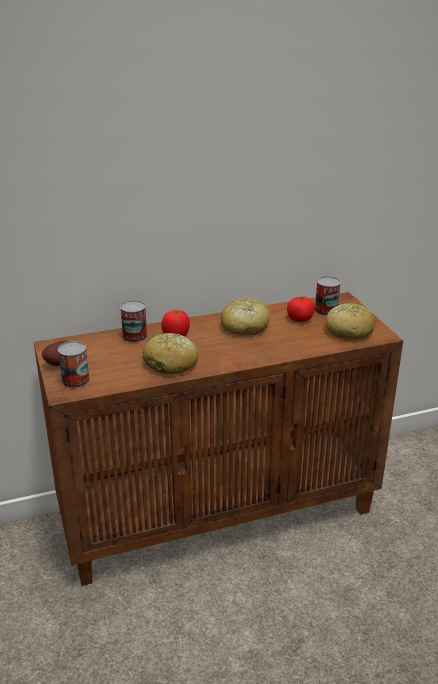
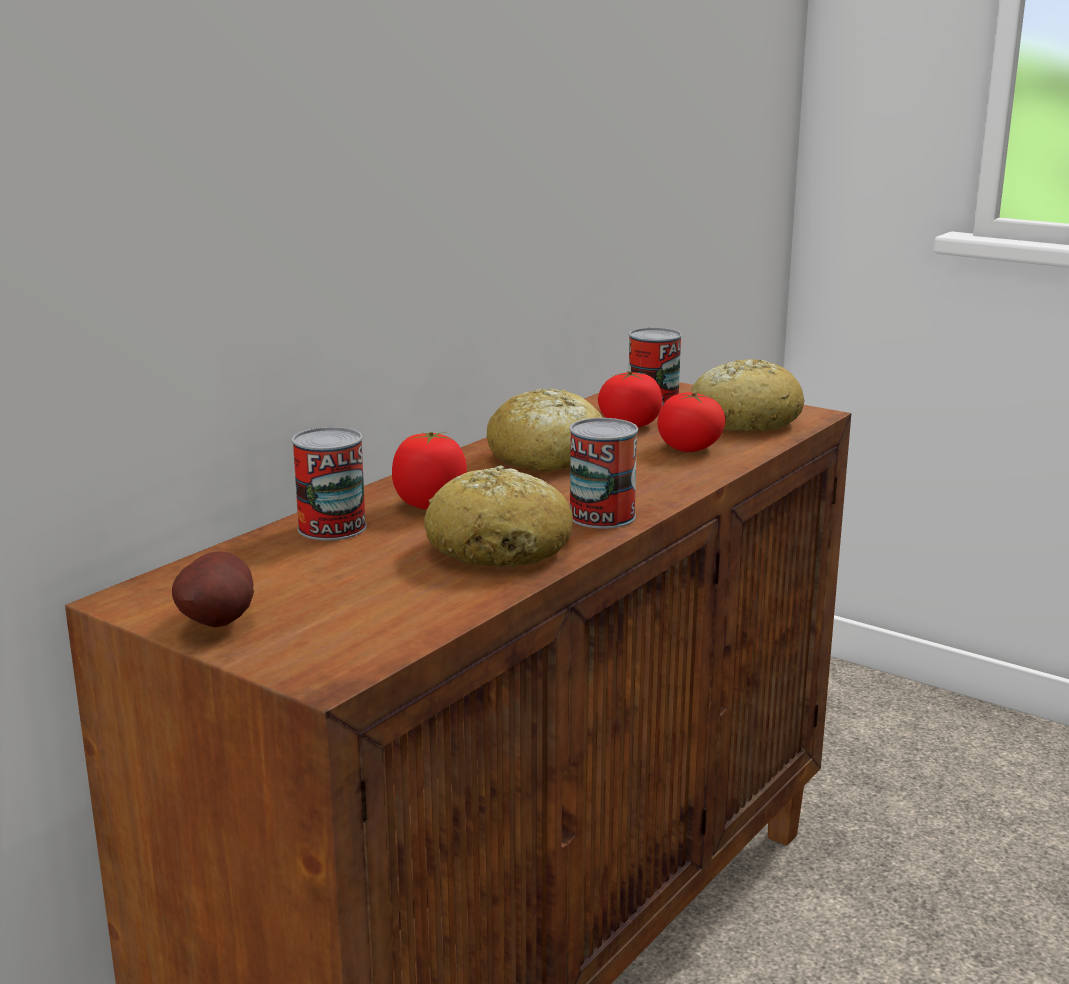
camera: 35 degrees left, 10 degrees down
can [58,341,90,389] -> can moved to [570,418,638,529]
none -> tomato [657,392,726,452]

